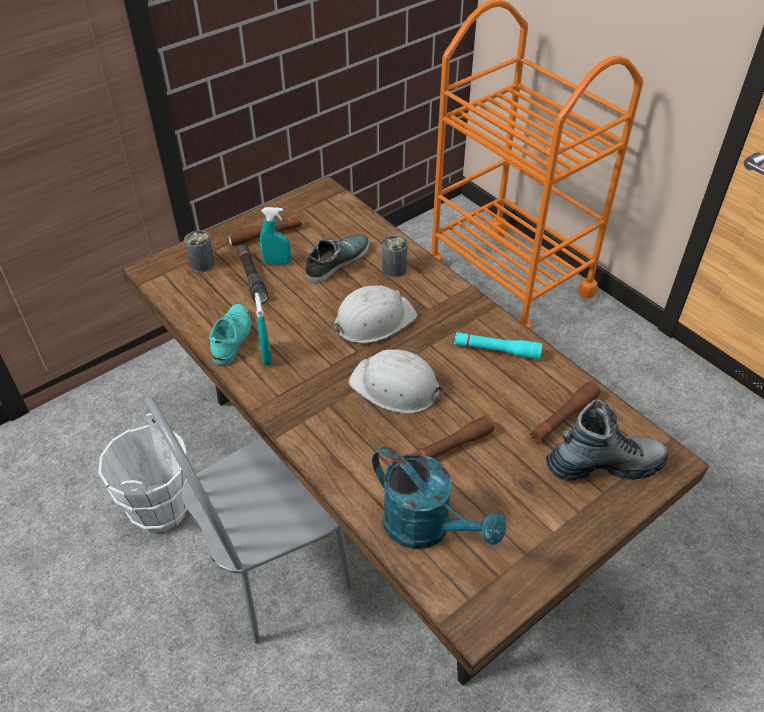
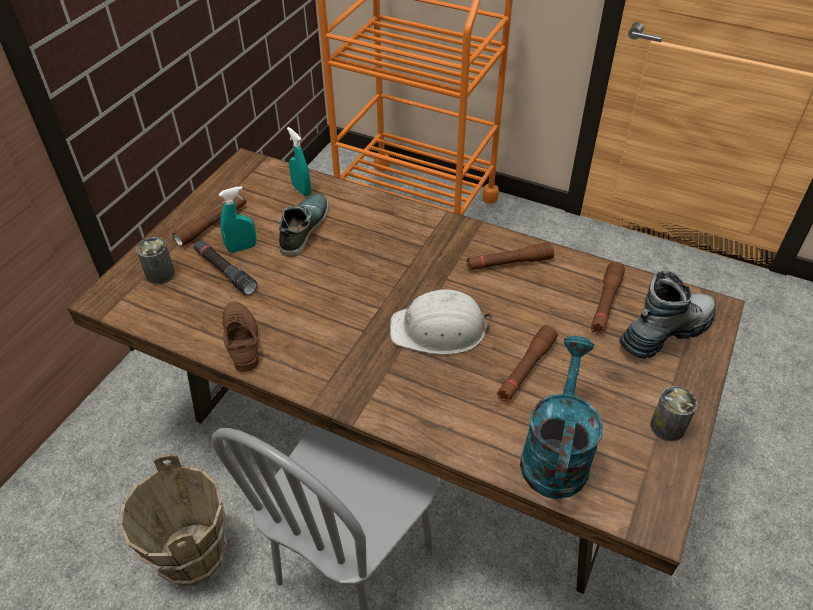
camera: 25 degrees left, 0 degrees up
white bucket [98,413,187,533] -> brown bucket [119,454,227,586]
turquoise shoe [209,304,251,365] -> brown shoe [223,302,258,372]
turquoise spray bottle [255,293,272,366] -> turquoise spray bottle moved to [287,127,311,196]
white hard hat [333,285,417,343] -> none
turquoise watering can [372,446,506,549] -> turquoise watering can turned 90 degrees counterclockwise [520,336,603,499]
can [382,235,408,278] -> can moved to [650,386,697,442]
turquoise flashlight [454,332,542,359] -> brown flashlight [466,242,554,270]

